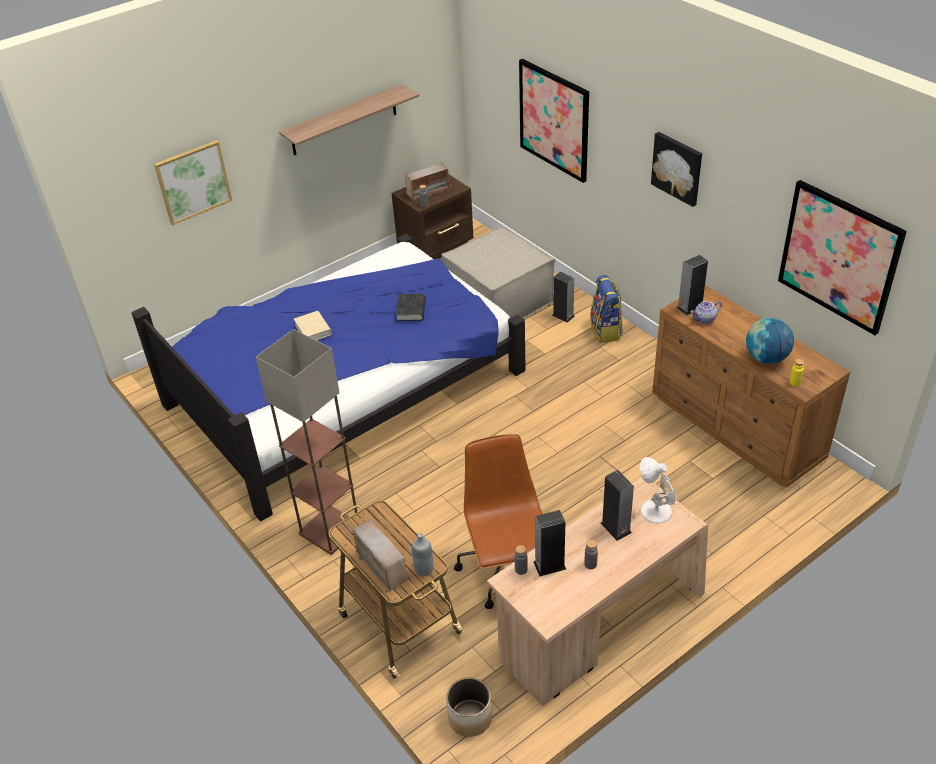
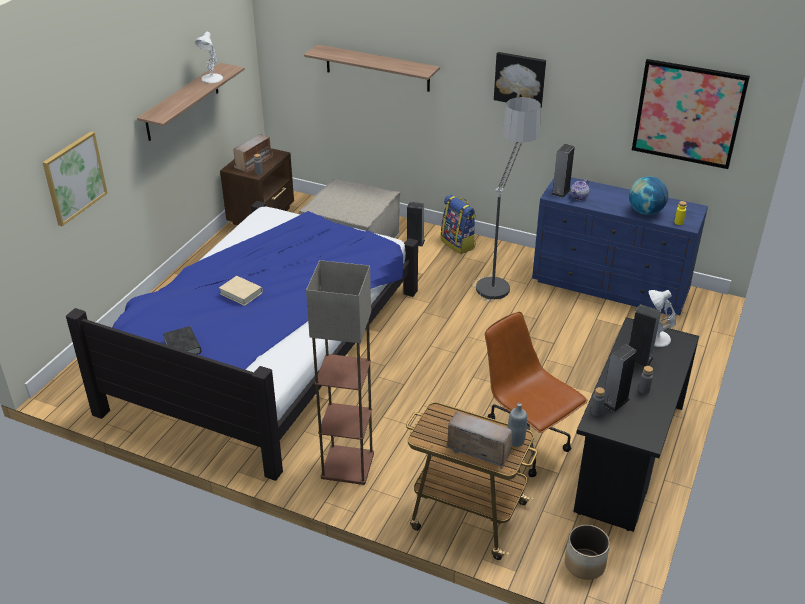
camera: 30 degrees left, 5 degrees down
black book [396,294,426,321] -> black book moved to [163,326,201,354]
beige desk [487,477,708,706] -> black desk [574,317,699,532]
picture [519,59,589,183] -> shelf [304,45,440,92]
brown dresser [652,285,850,488] -> blue dresser [532,177,708,315]
none -> white table lamp [195,32,223,83]
none -> floor lamp [473,97,541,302]

